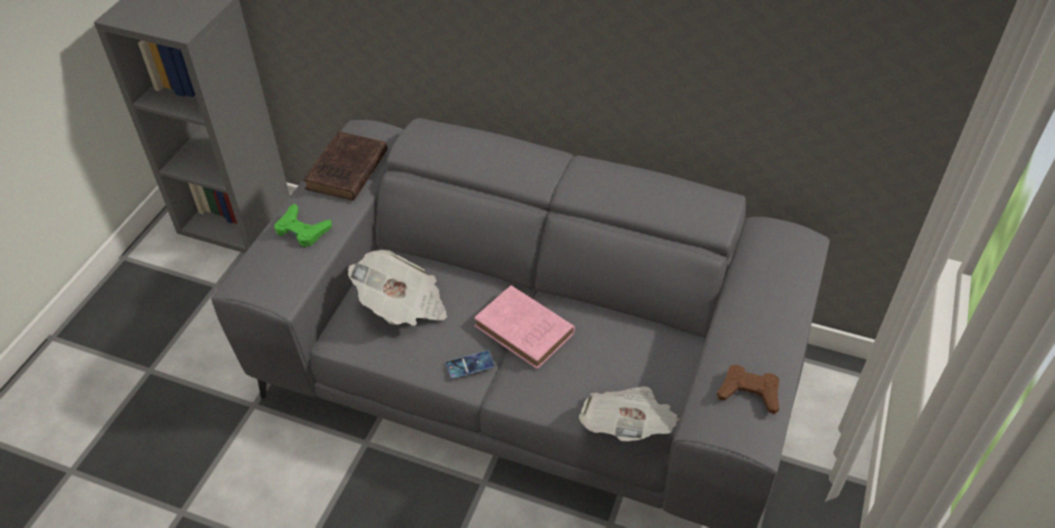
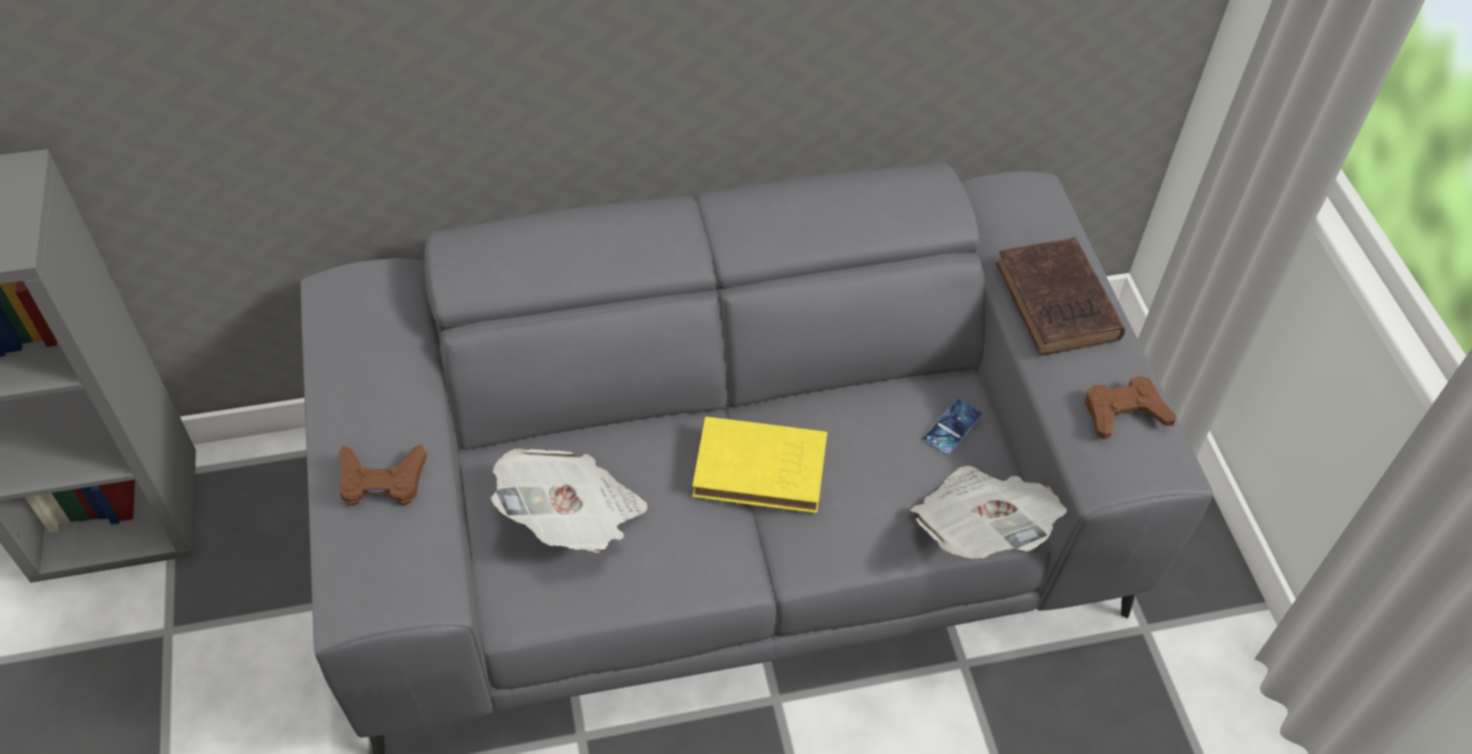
camera: 35 degrees left, 5 degrees up
green game controller [274,203,332,247] -> brown game controller [338,444,427,506]
brown book [303,131,388,201] -> brown book moved to [996,237,1125,356]
phone [446,350,494,379] -> phone moved to [923,399,983,455]
pink book [474,285,575,369] -> yellow book [692,416,827,513]

